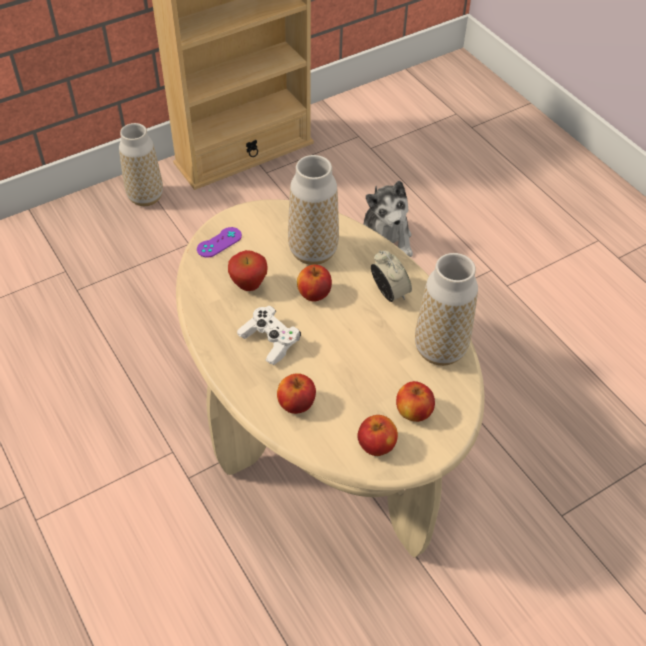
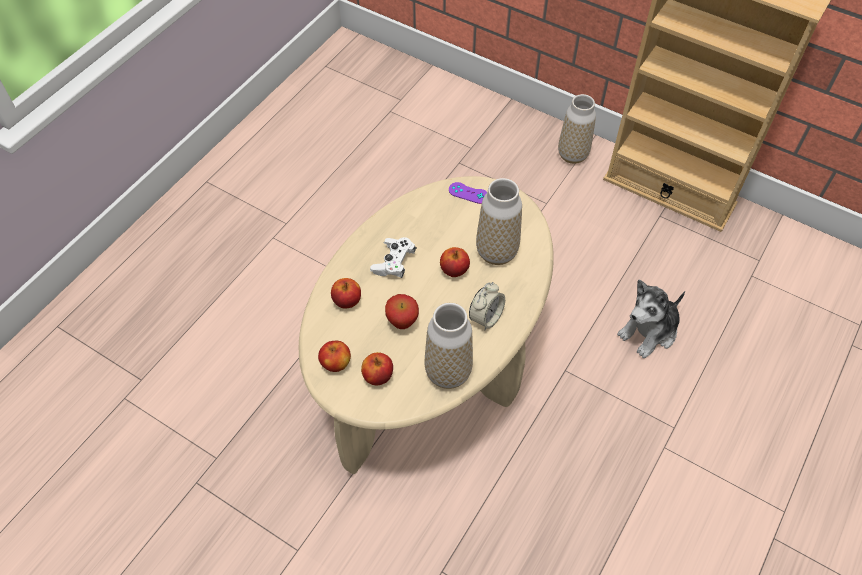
camera: 65 degrees right, 5 degrees up
apple [228,250,268,291] -> apple moved to [385,294,419,329]

